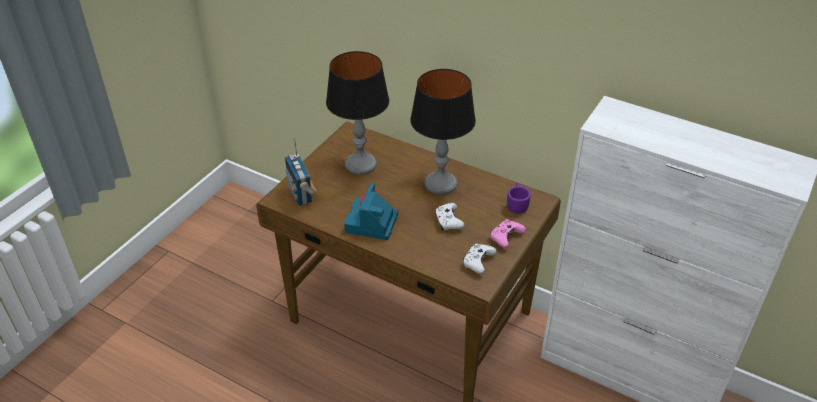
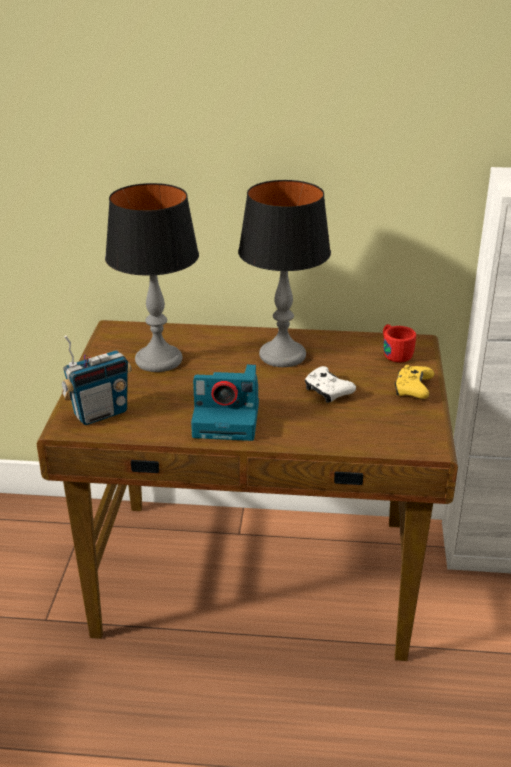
camera: 25 degrees left, 10 degrees down
radio [285,138,317,206] -> radio turned 75 degrees counterclockwise [62,335,131,425]
camera [344,183,398,240] -> camera turned 75 degrees counterclockwise [191,364,259,441]
white game controller [463,243,497,274] -> none
pink game controller [490,219,526,248] -> yellow game controller [395,365,434,399]
purple mug [507,183,531,214] -> red mug [383,324,416,362]

